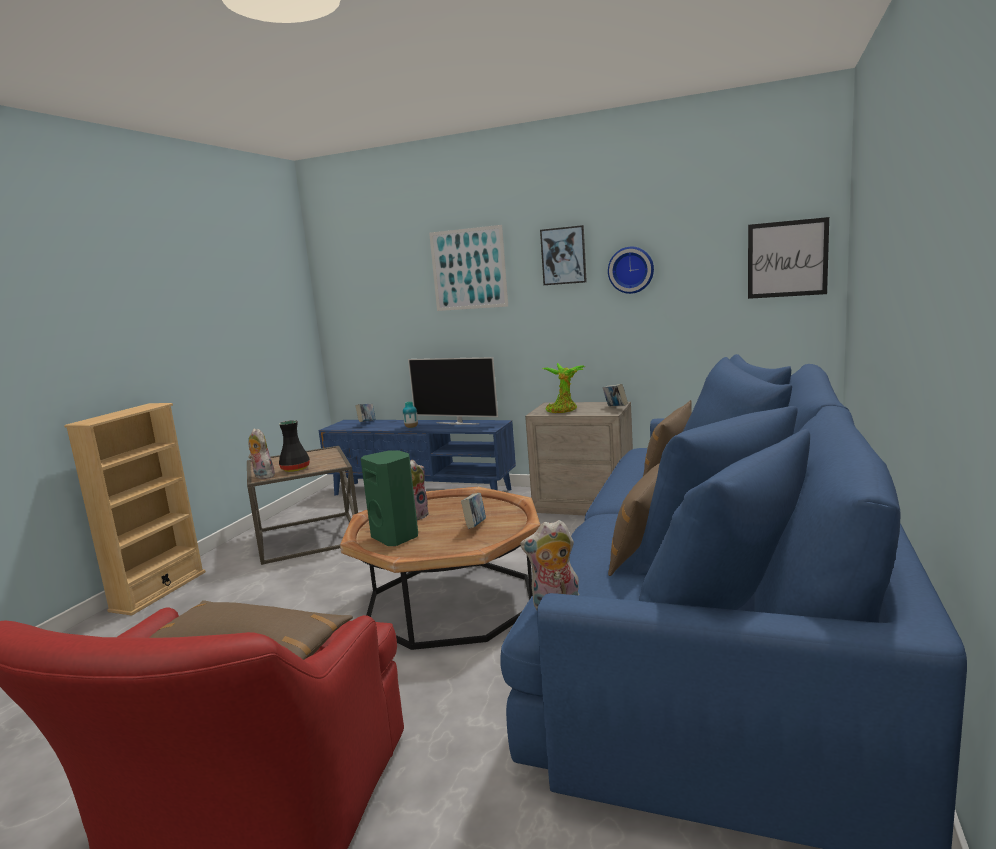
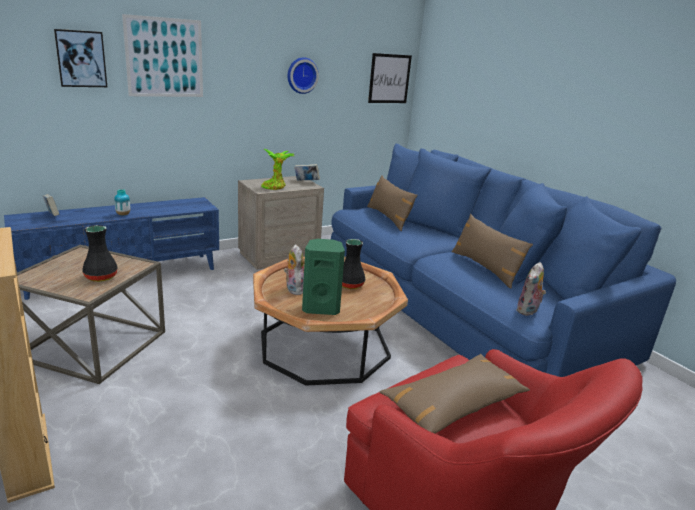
camera: 55 degrees left, 10 degrees up
plush toy [248,428,275,479] -> none
television [408,357,498,425] -> none
book [461,493,486,529] -> black vase [342,239,366,289]
picture [540,225,587,285] -> picture moved to [54,29,107,87]

